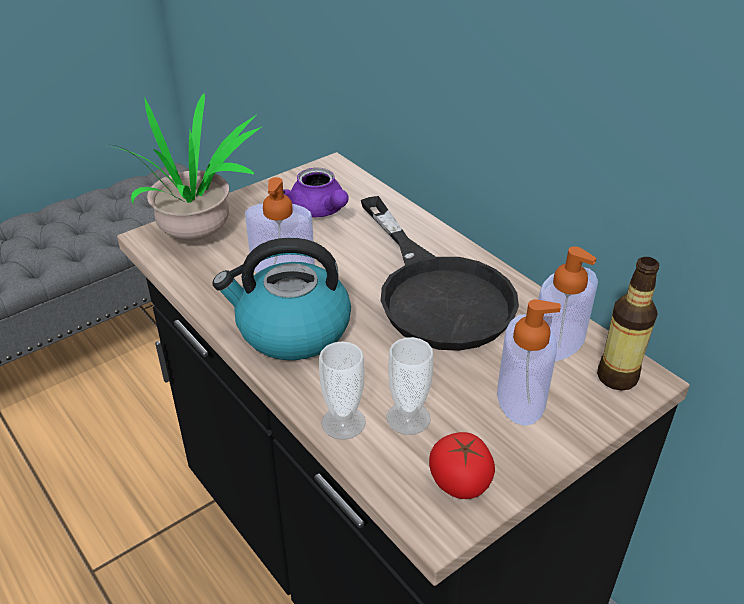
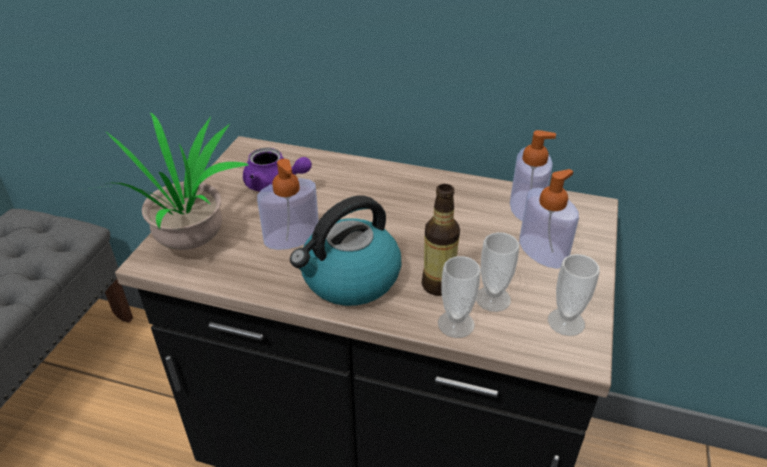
camera: 35 degrees left, 0 degrees up
black frying pan [361,196,519,351] -> none
tomato [429,432,495,499] -> cup [548,254,600,336]
bottle [597,257,660,391] -> bottle moved to [422,184,460,296]

